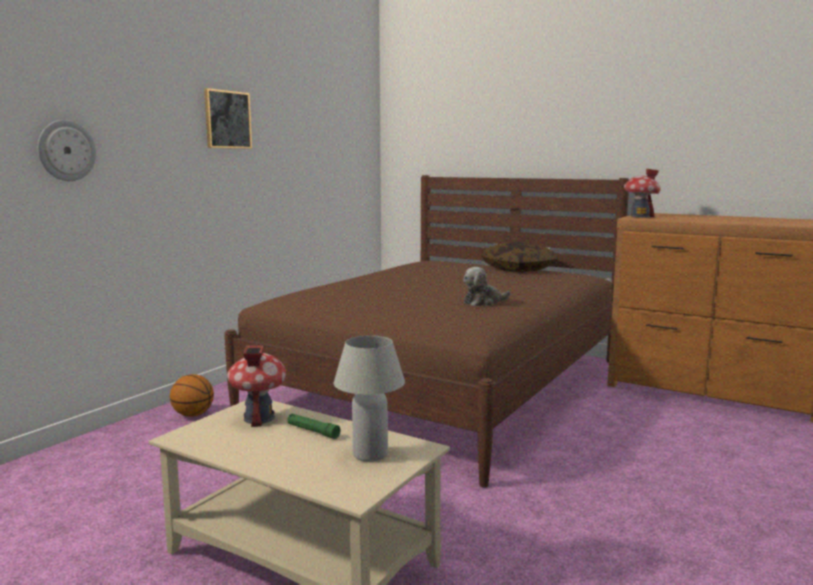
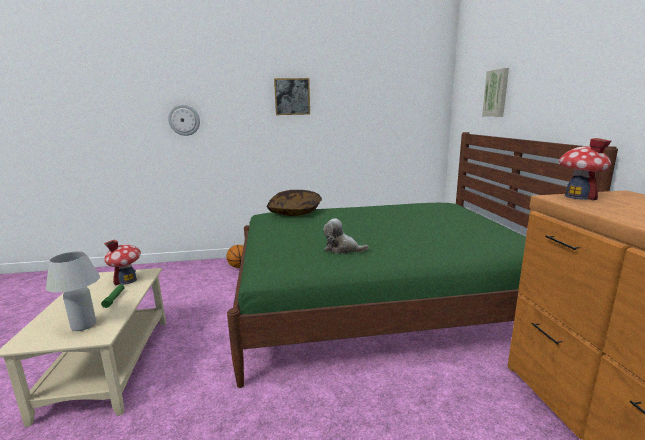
camera: 50 degrees right, 5 degrees up
brown bed [224,175,629,488] -> green bed [227,132,618,388]
pillow [481,242,558,272] -> pillow moved to [267,190,322,216]
none -> picture [482,68,509,117]

